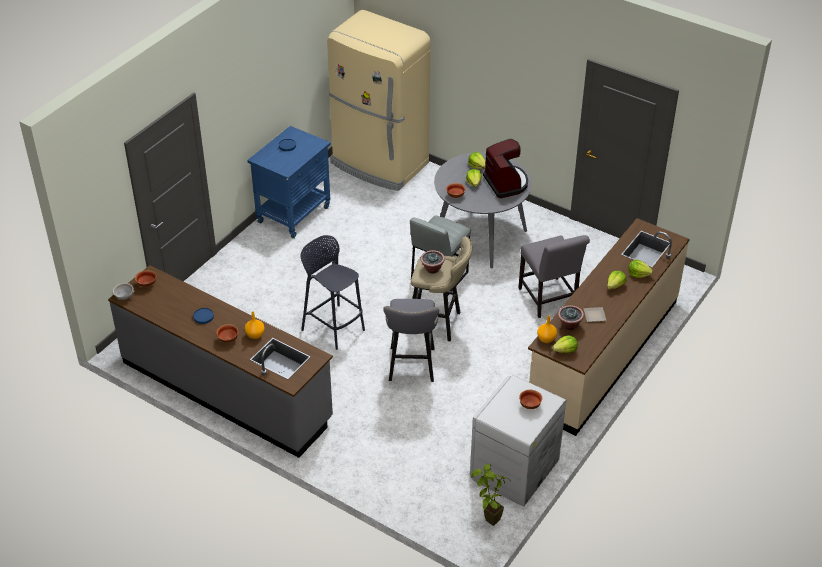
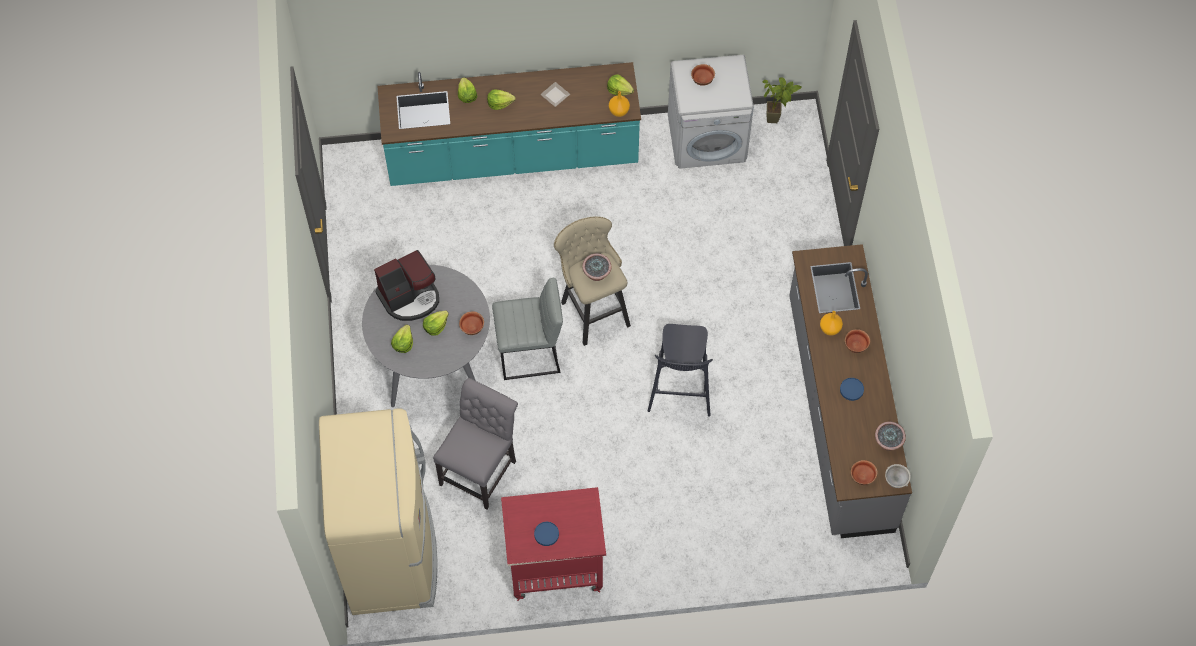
camera: 130 degrees left, 20 degrees up
blue cart [247,126,331,238] -> red cart [501,487,606,601]
grey stool [383,299,439,382] -> none
coffee machine [483,139,528,198] -> coffee machine turned 150 degrees counterclockwise [374,250,439,321]
grey chair [518,235,590,318] -> grey chair moved to [433,378,518,510]
beige counter [528,218,690,436] -> turquoise counter [378,62,641,186]
potted plant [558,305,584,330] -> potted plant moved to [875,421,906,451]

